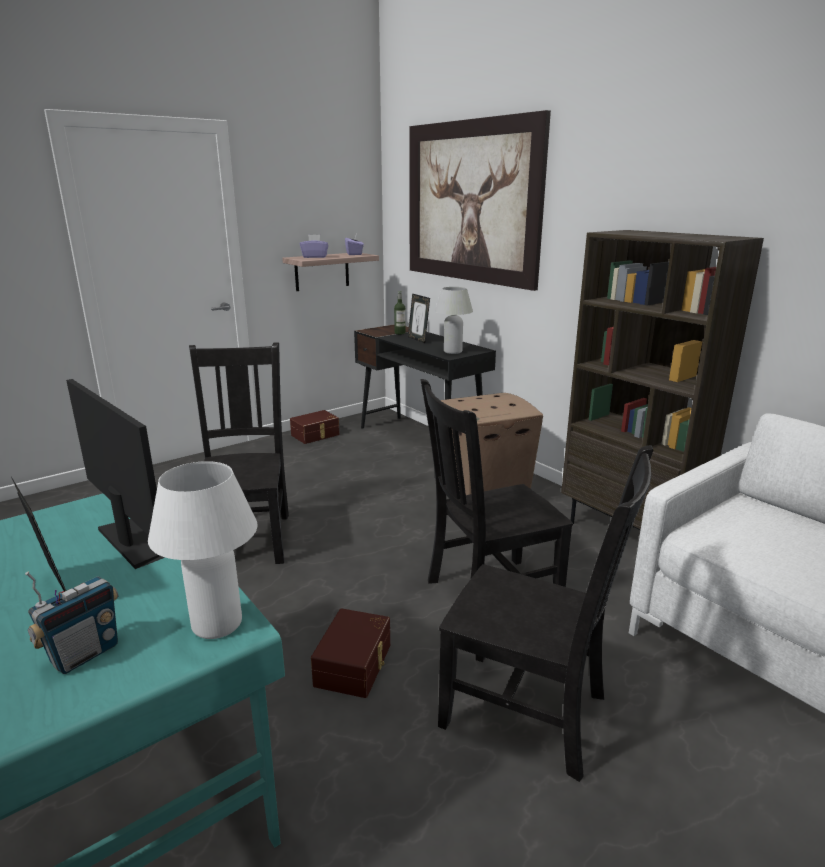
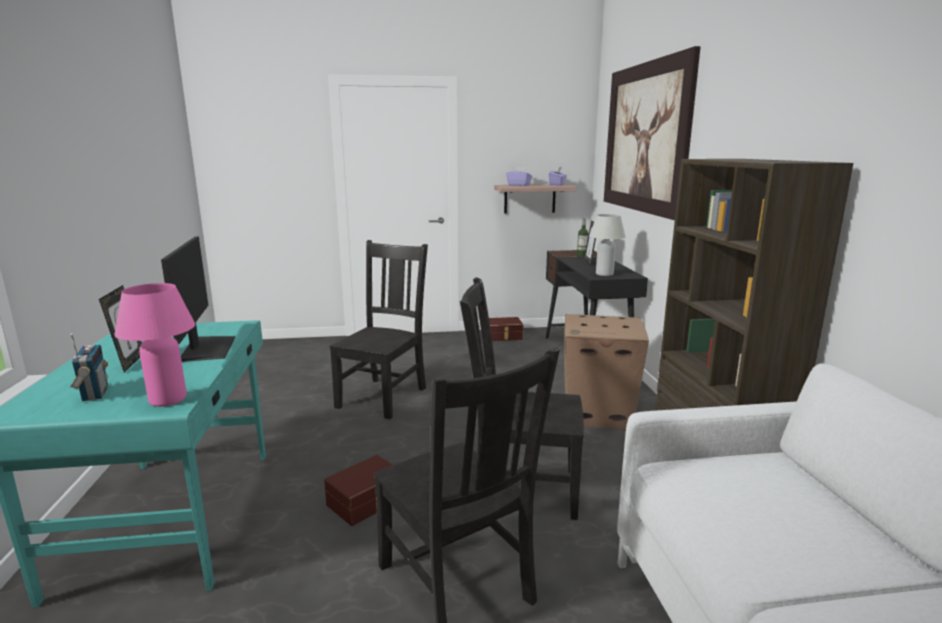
camera: 30 degrees right, 5 degrees down
radio [25,572,118,674] -> radio turned 90 degrees counterclockwise [70,334,108,401]
white table lamp [148,461,257,639] -> pink table lamp [115,283,195,407]

